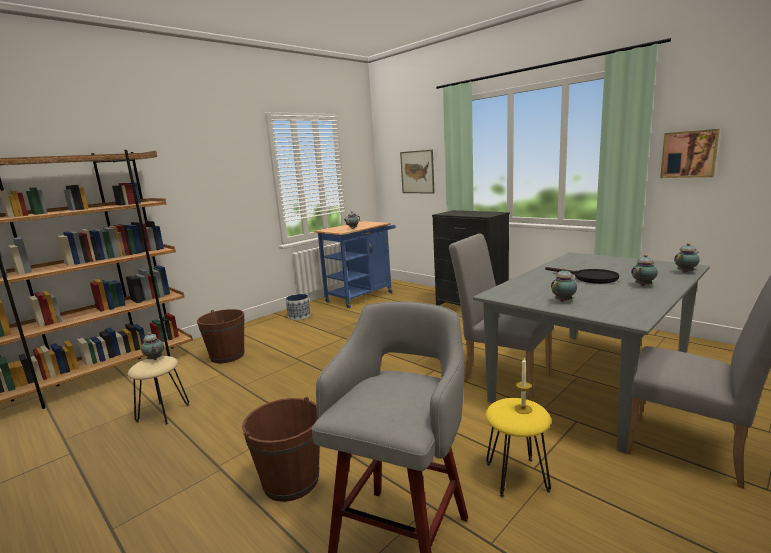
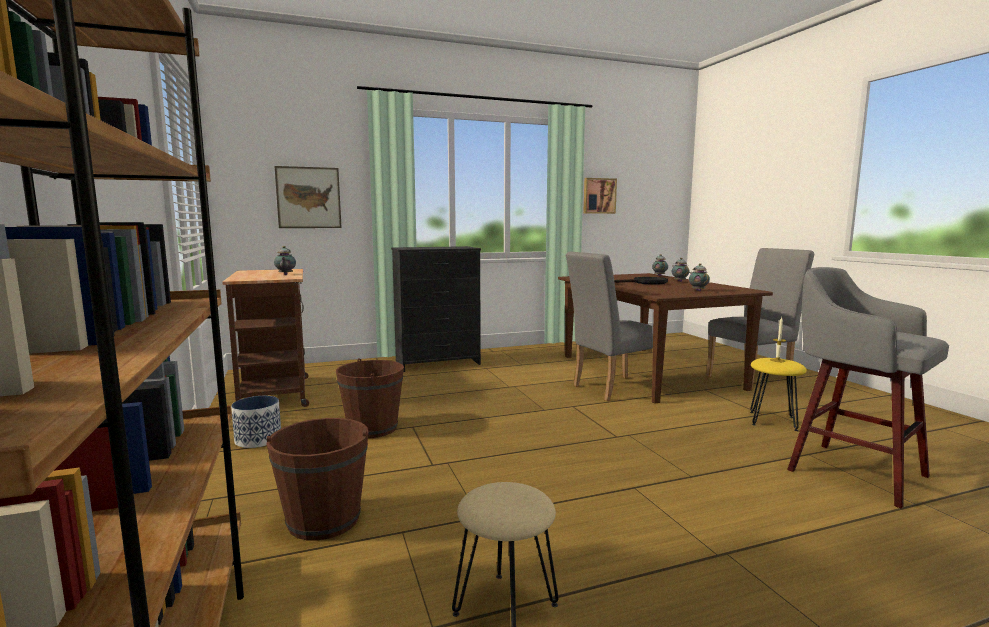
camera: 65 degrees left, 5 degrees down
teapot [141,332,164,360] -> none
brown bucket [242,397,320,502] -> brown bucket moved to [336,358,404,438]
blue cart [314,221,396,309] -> brown cart [222,269,309,407]
grey dining table [473,252,710,454] -> brown dining table [558,273,773,403]

